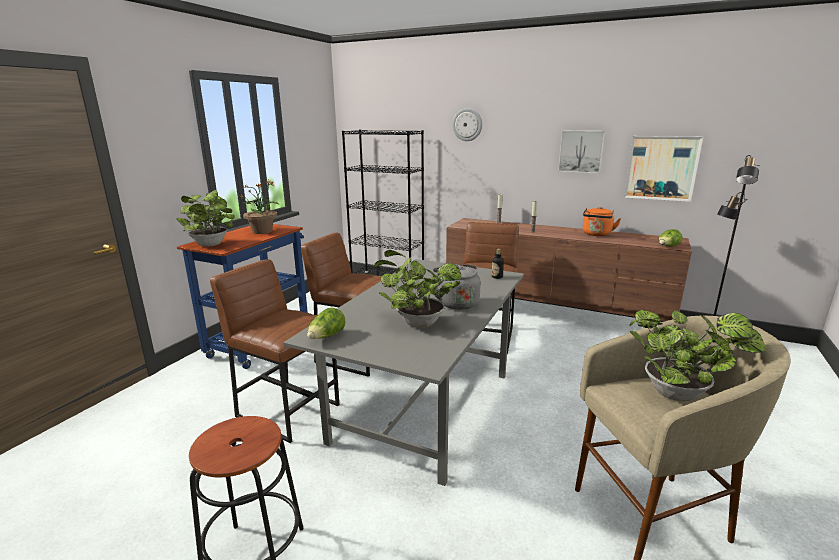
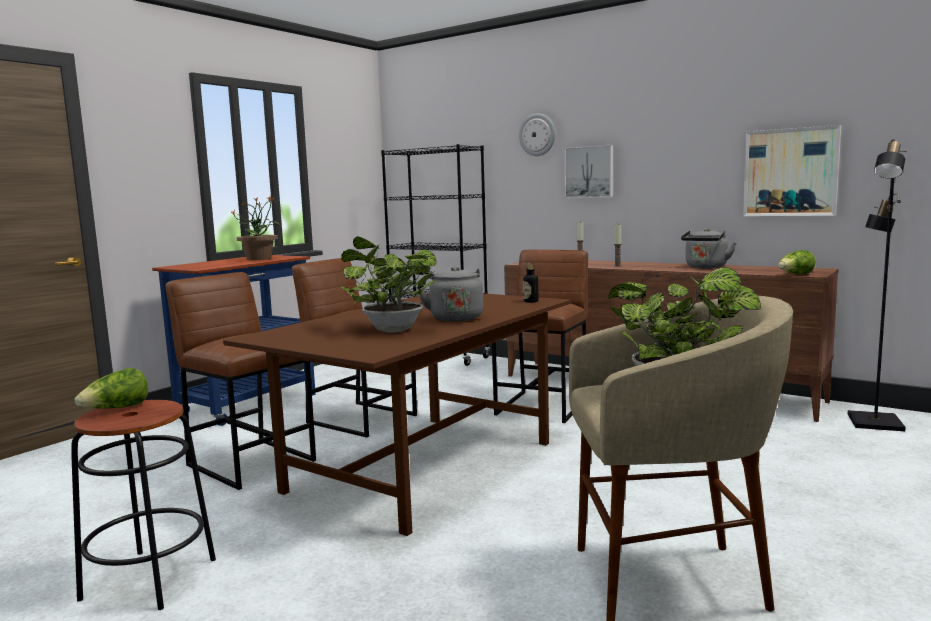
camera: 10 degrees right, 10 degrees down
potted plant [176,190,237,247] -> none
grey dining table [283,259,524,486] -> brown dining table [223,293,571,536]
lettuce [307,307,345,339] -> lettuce moved to [75,368,148,409]
picture [558,131,605,173] -> picture moved to [564,145,613,198]
orange kettle [583,207,621,236] -> grey kettle [681,228,737,268]

